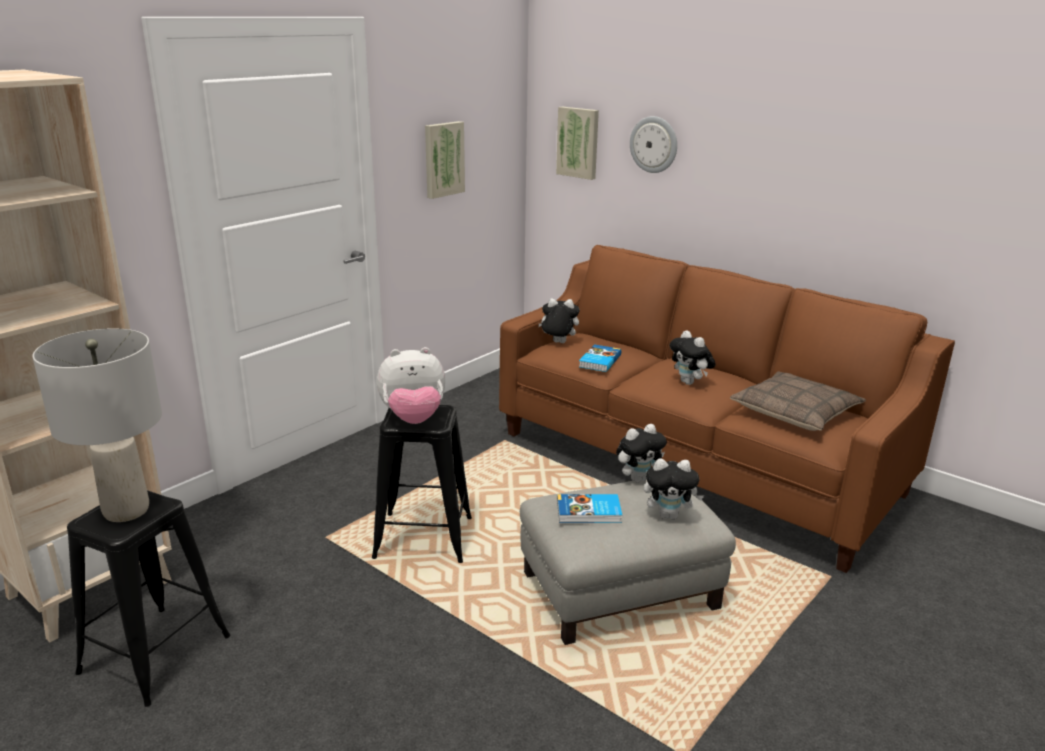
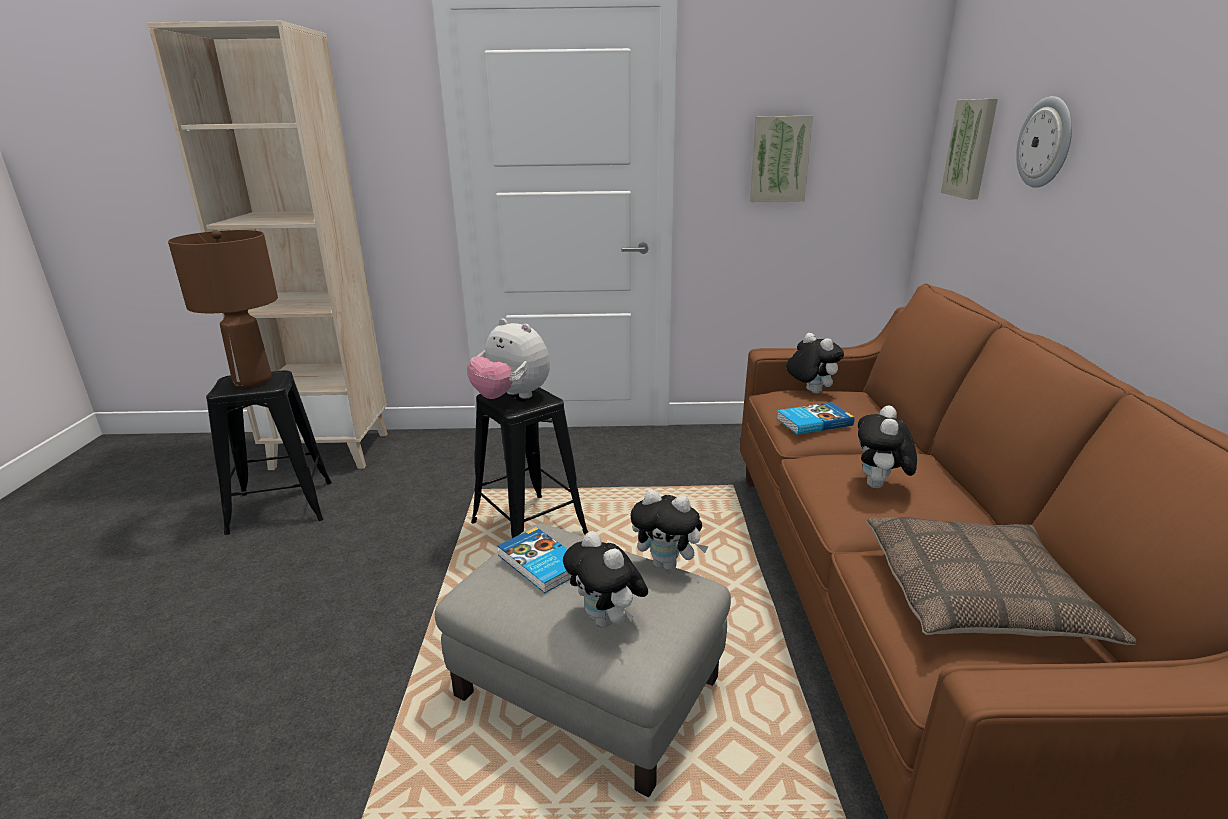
camera: 50 degrees right, 0 degrees up
grey table lamp [32,328,162,522] -> brown table lamp [168,230,278,388]

